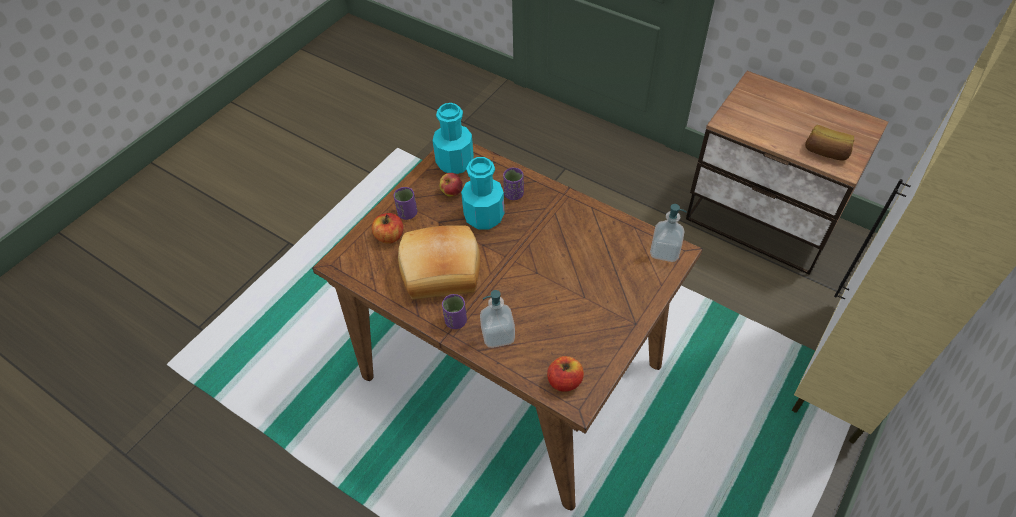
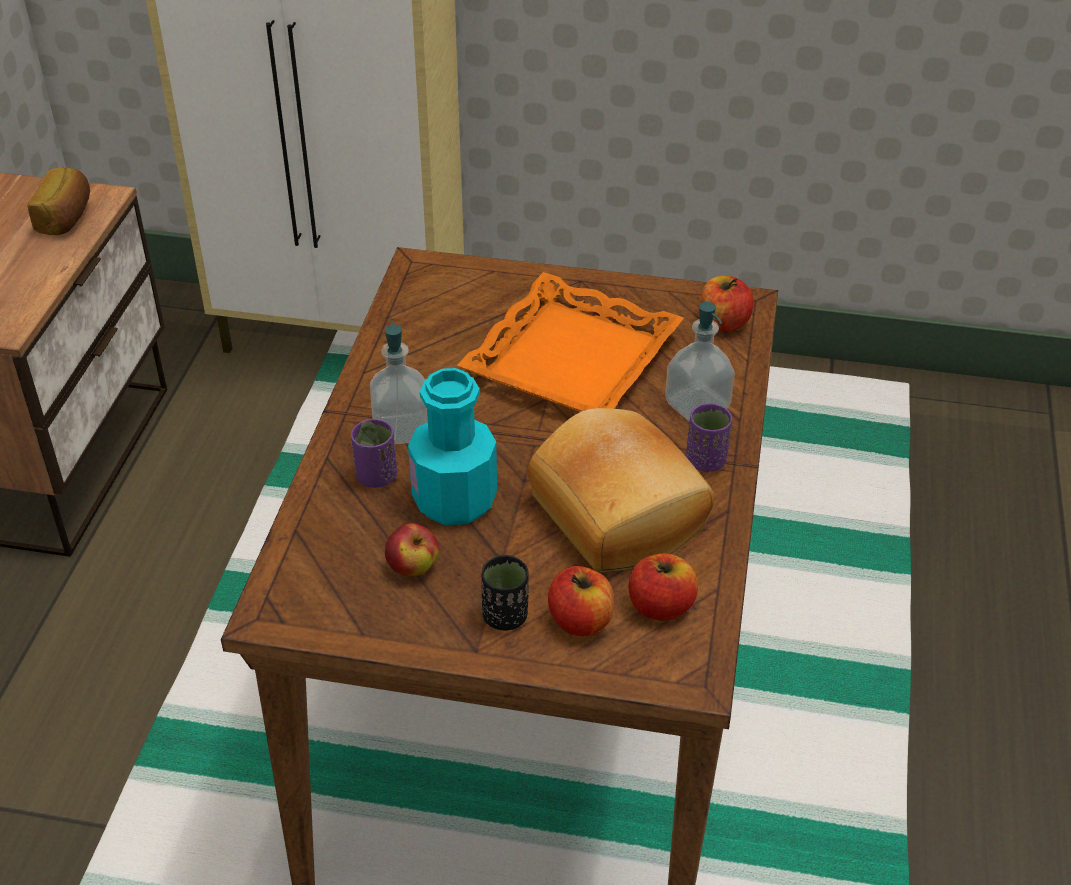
camera: 115 degrees left, 10 degrees down
purple cup [394,187,417,220] -> black cup [481,555,529,631]
turquoise bottle [433,103,474,174] -> none
soap dispenser [650,204,687,262] -> soap dispenser moved to [370,321,428,444]
none -> orange tray [457,272,684,412]
none -> apple [628,553,698,621]

